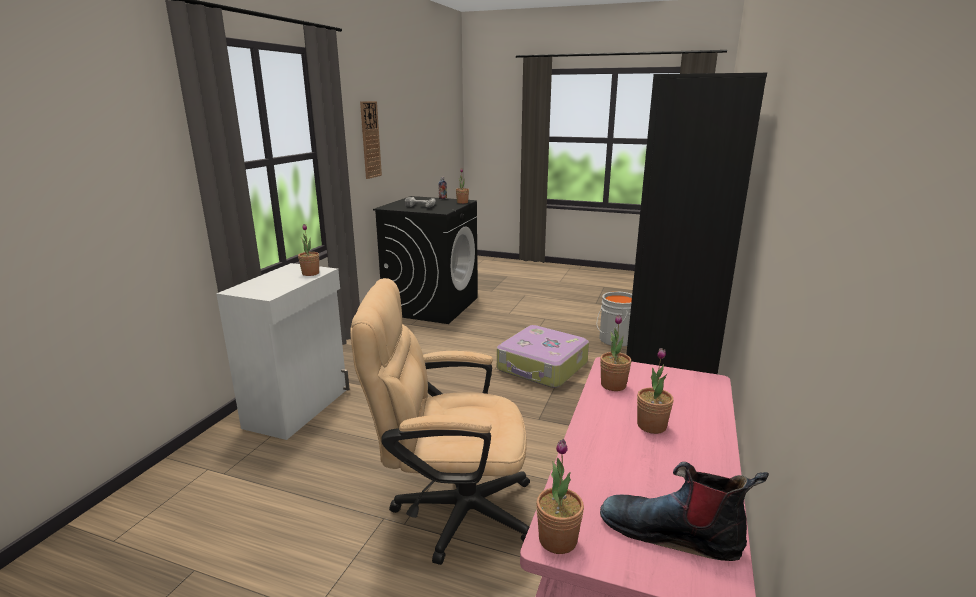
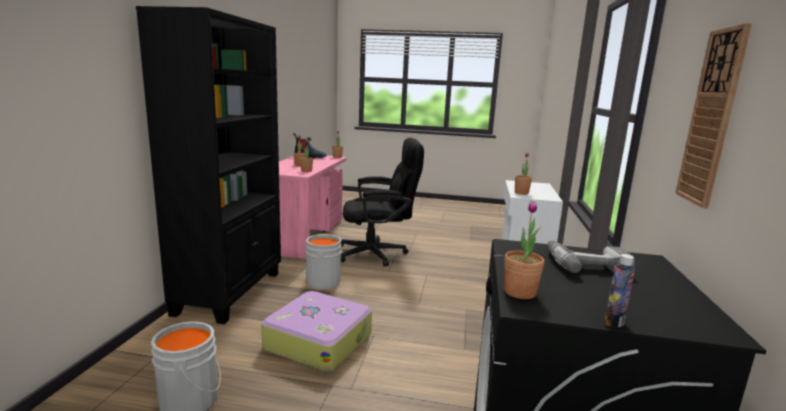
camera: 170 degrees right, 5 degrees down
beige office chair [350,278,530,565] -> black office chair [341,138,424,266]
none -> grey bucket [304,234,342,289]

